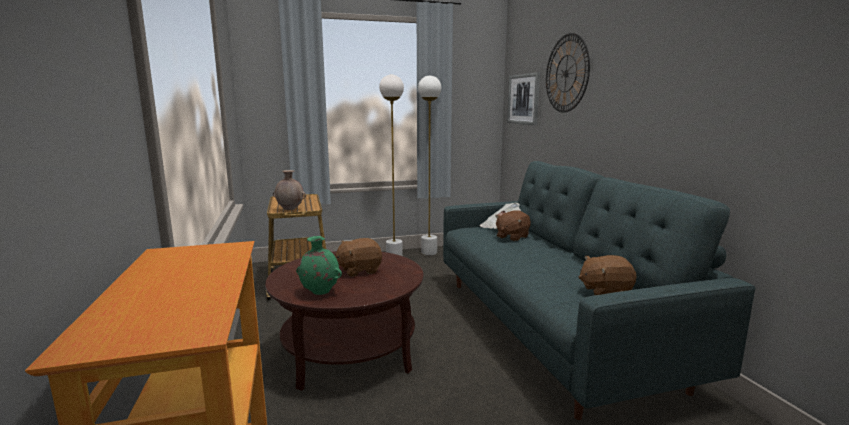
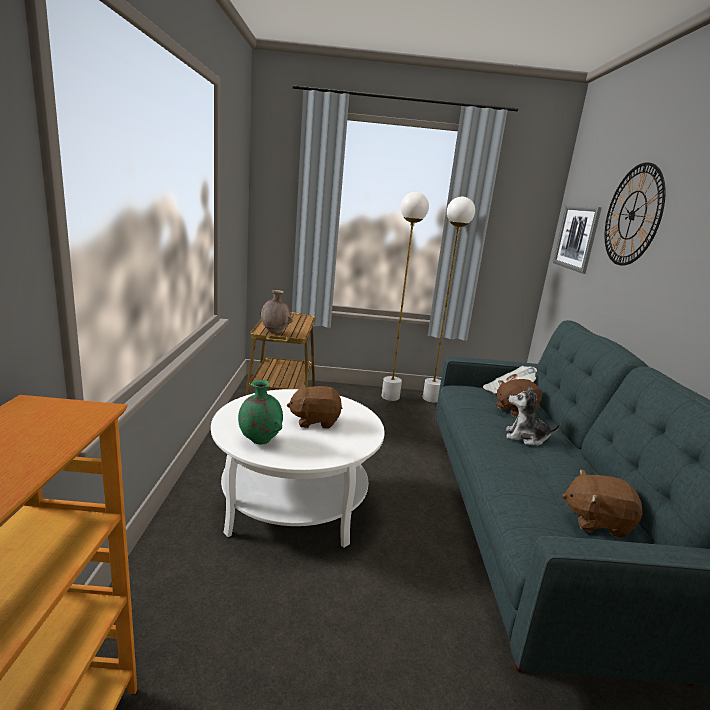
camera: 15 degrees right, 5 degrees up
brown coffee table [265,251,424,391] -> white coffee table [211,389,385,548]
none -> plush toy [506,387,561,446]

